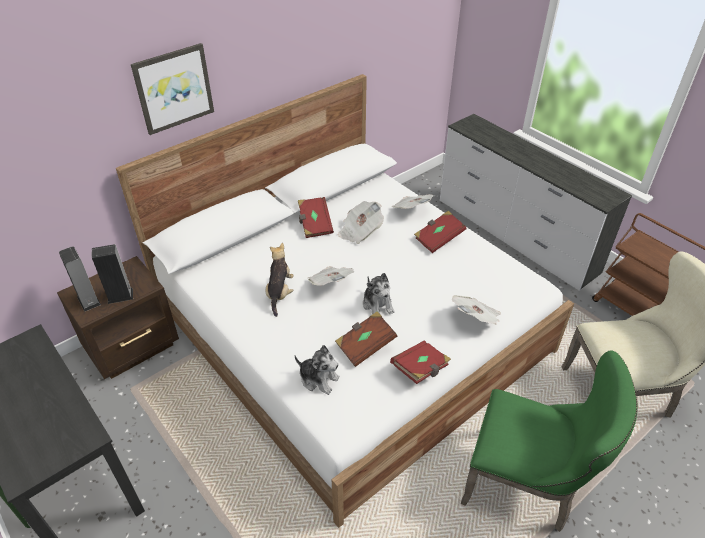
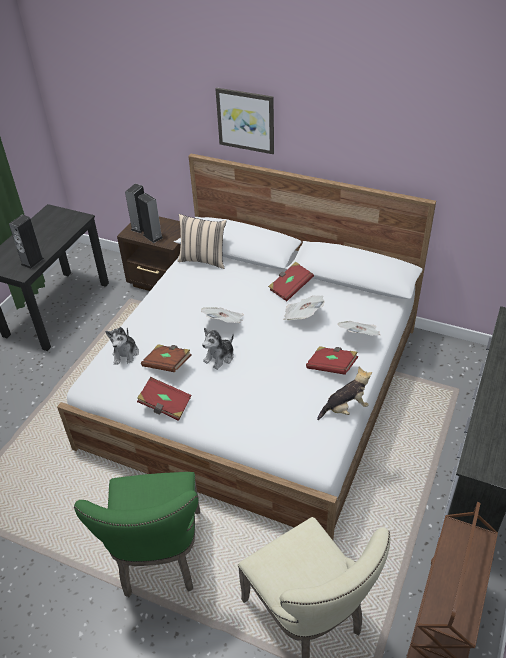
camera: 65 degrees right, 0 degrees up
plush toy [266,243,294,317] -> plush toy moved to [317,367,372,420]
newspaper [452,295,501,325] -> none
none -> speaker [9,214,44,269]
none -> beige pillow [178,214,226,269]

